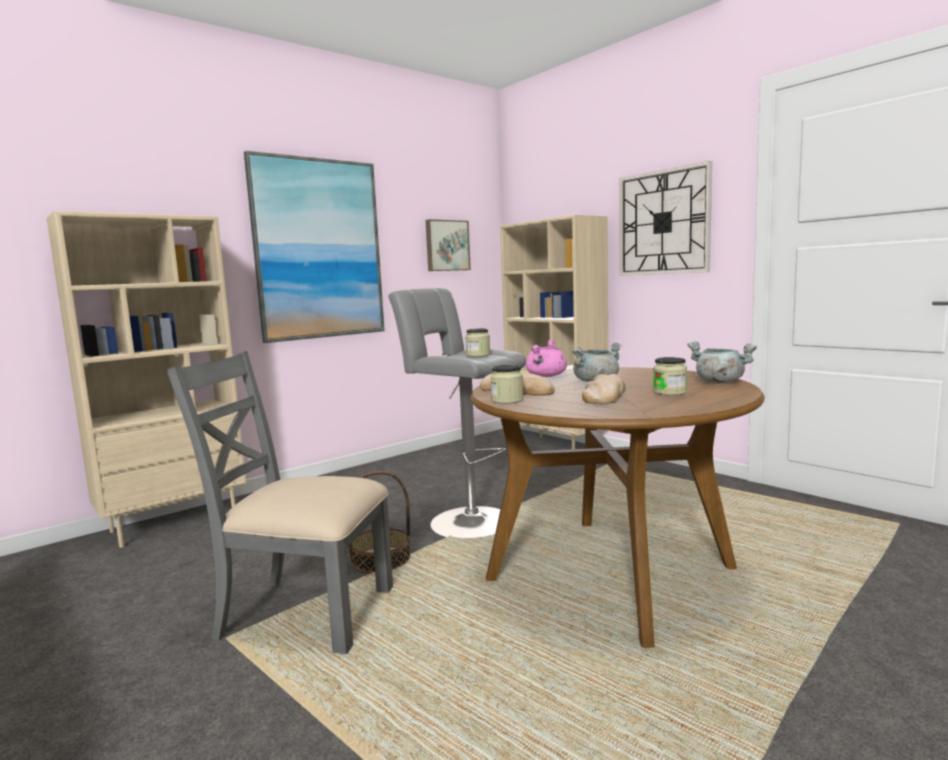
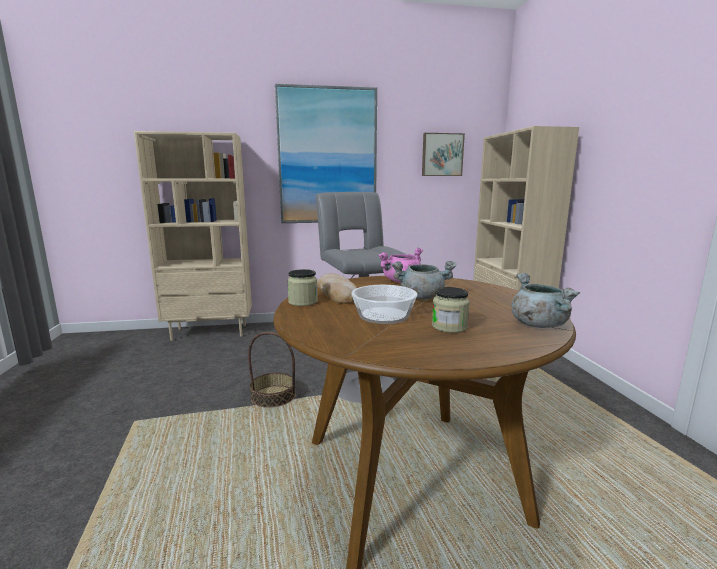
camera: 30 degrees right, 5 degrees up
grey chair [167,351,393,654] -> none
jar [465,329,490,357] -> none
bread [582,374,625,404] -> bowl [351,285,417,324]
wall clock [619,161,712,276] -> none

